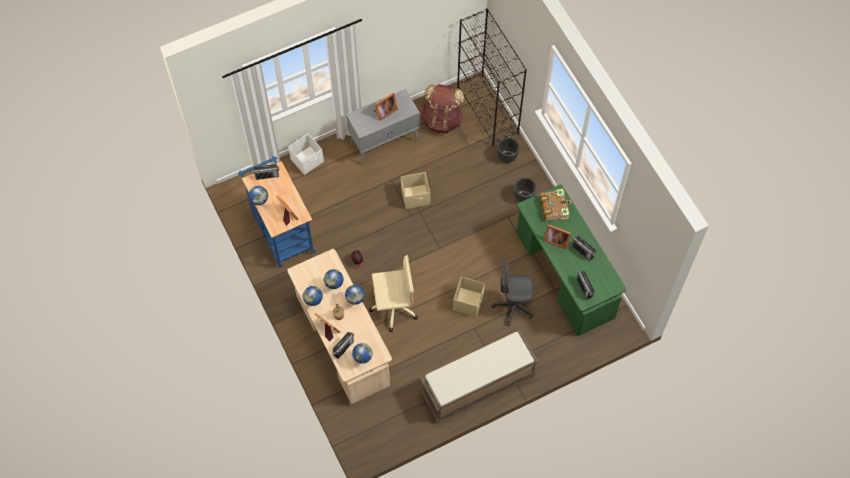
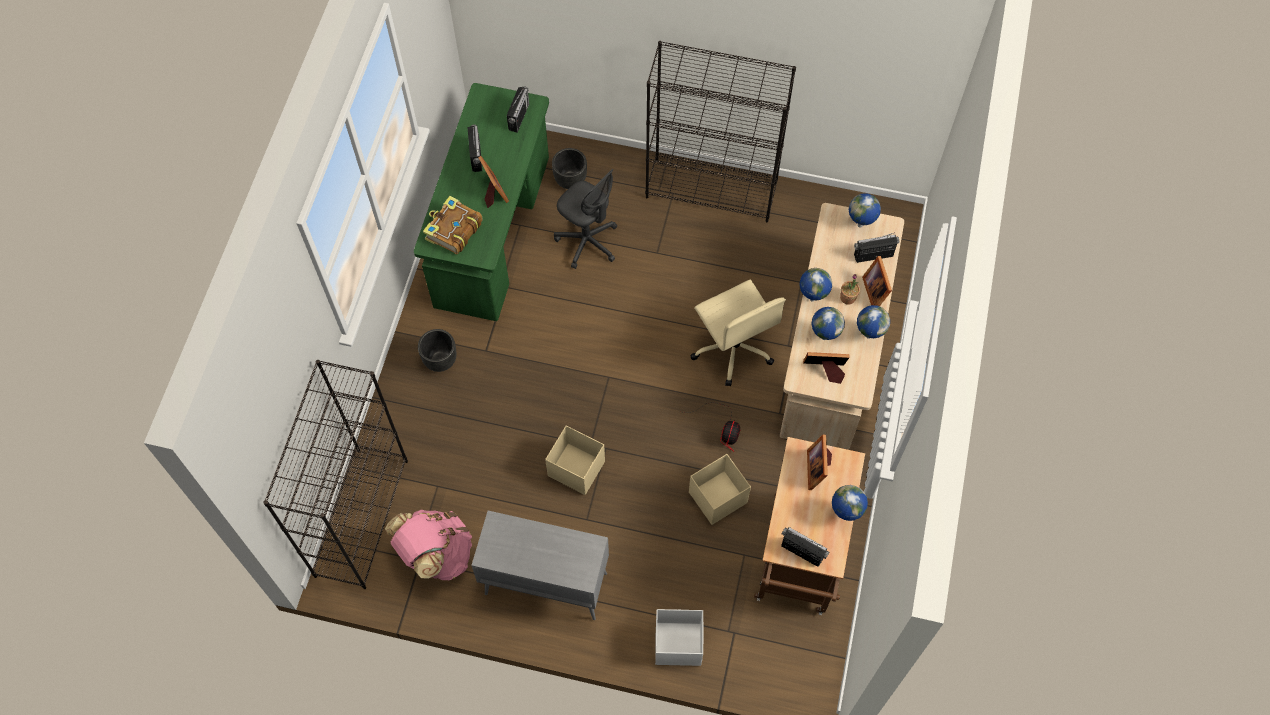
camera: 140 degrees left, 0 degrees up
blue cart [238,156,316,268] -> brown cart [754,437,865,615]
beige office chair [369,255,418,332] -> beige office chair turned 150 degrees counterclockwise [690,280,786,386]
picture frame [374,93,398,121] -> picture frame moved to [803,352,850,384]
brown backpack [420,84,464,134] -> pink backpack [385,509,472,580]
brown bench [420,330,539,423] -> black bookcase [645,41,796,222]
beige storage box [453,277,485,317] -> beige storage box moved to [689,454,751,525]
black planter [497,137,519,163] -> black planter moved to [552,148,587,189]

